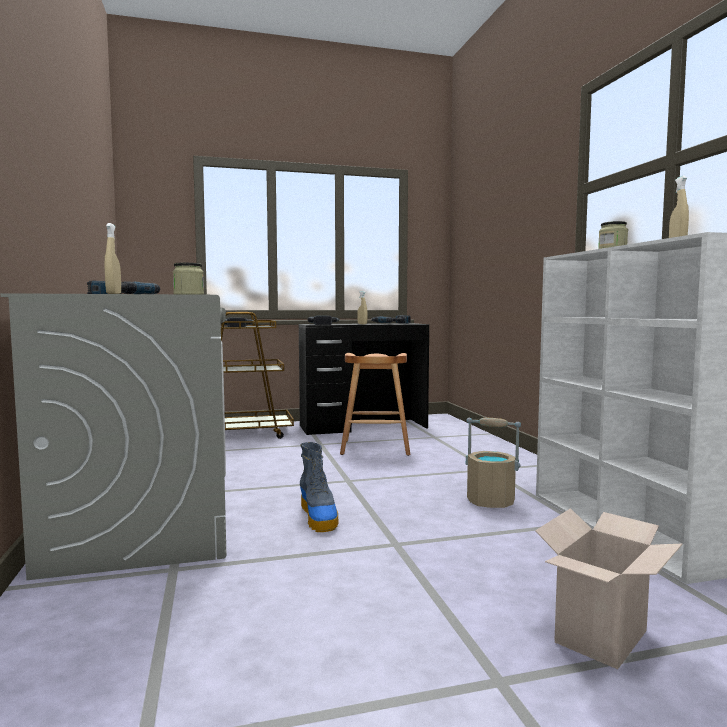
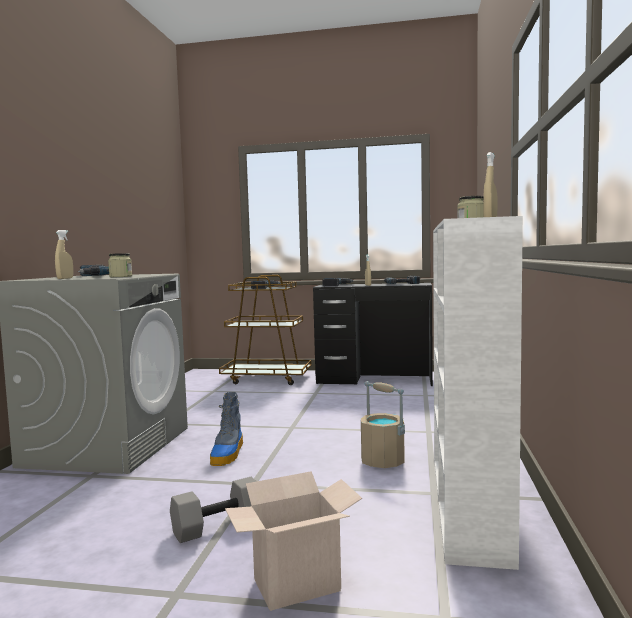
camera: 25 degrees right, 0 degrees up
brown stool [340,353,411,456] -> none
none -> grey dumbbell [170,477,257,543]

